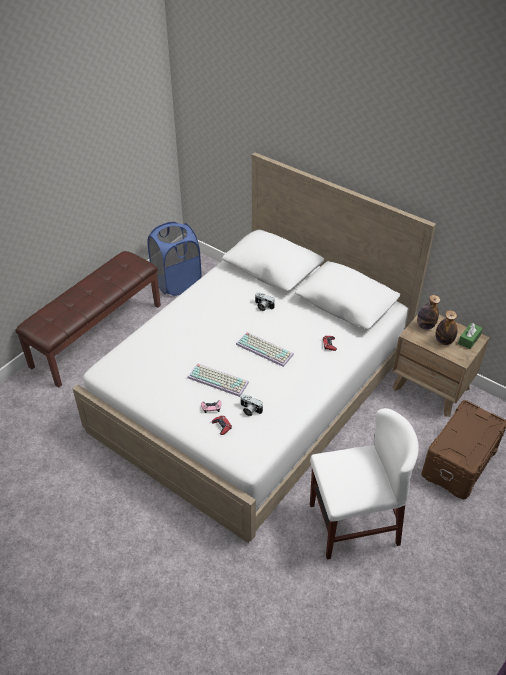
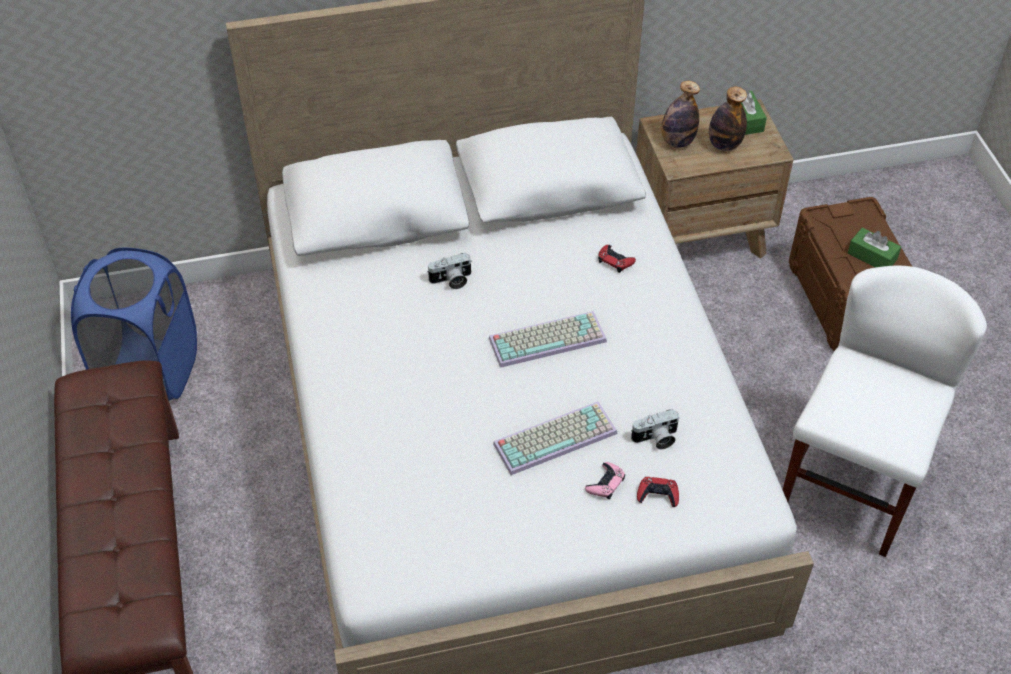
camera: 50 degrees left, 5 degrees up
none -> green tissue box [848,227,901,267]

